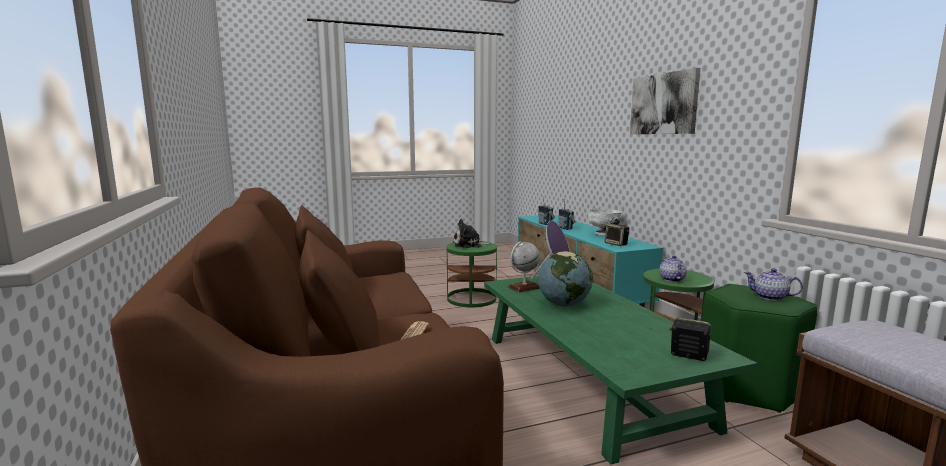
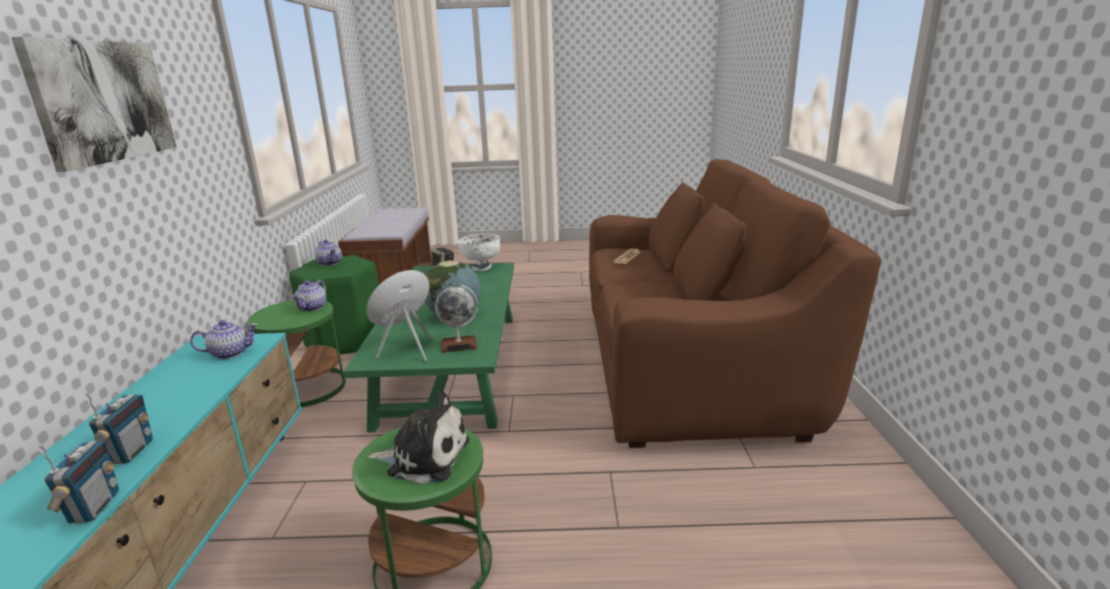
camera: 160 degrees left, 10 degrees up
white bowl [588,208,622,235] -> white bowl moved to [458,234,500,271]
speaker [604,224,629,246] -> teapot [190,320,258,359]

